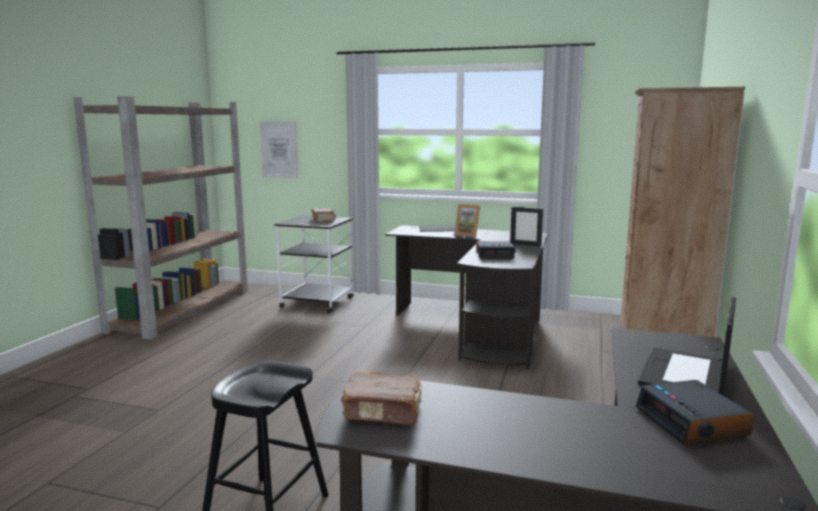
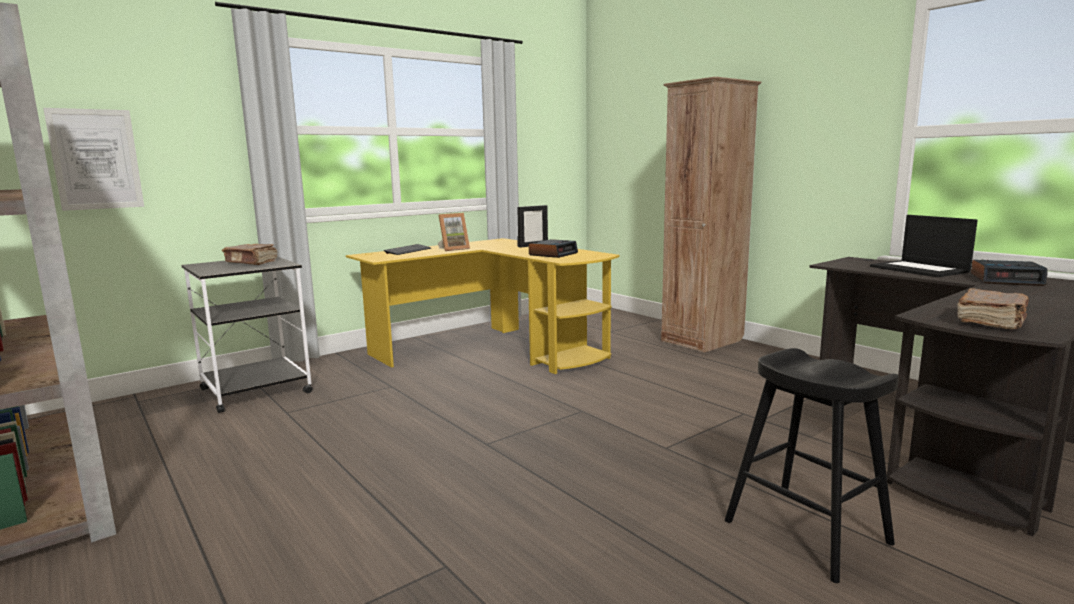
camera: 55 degrees left, 0 degrees up
black desk [385,225,549,368] -> yellow desk [346,238,619,374]

